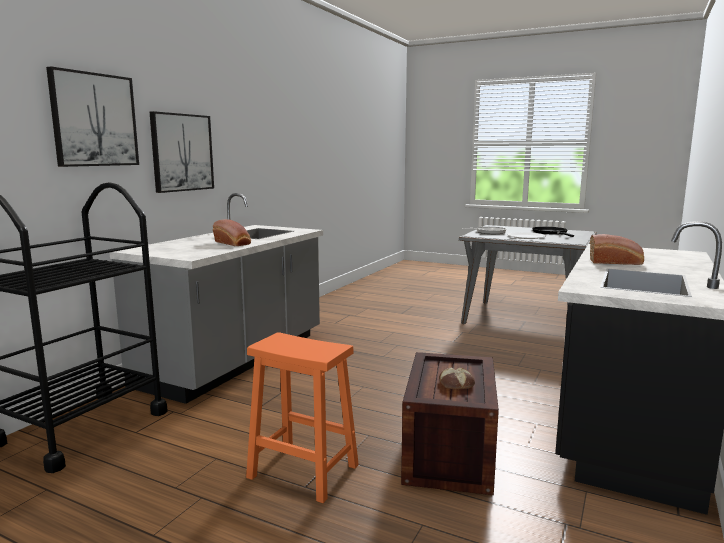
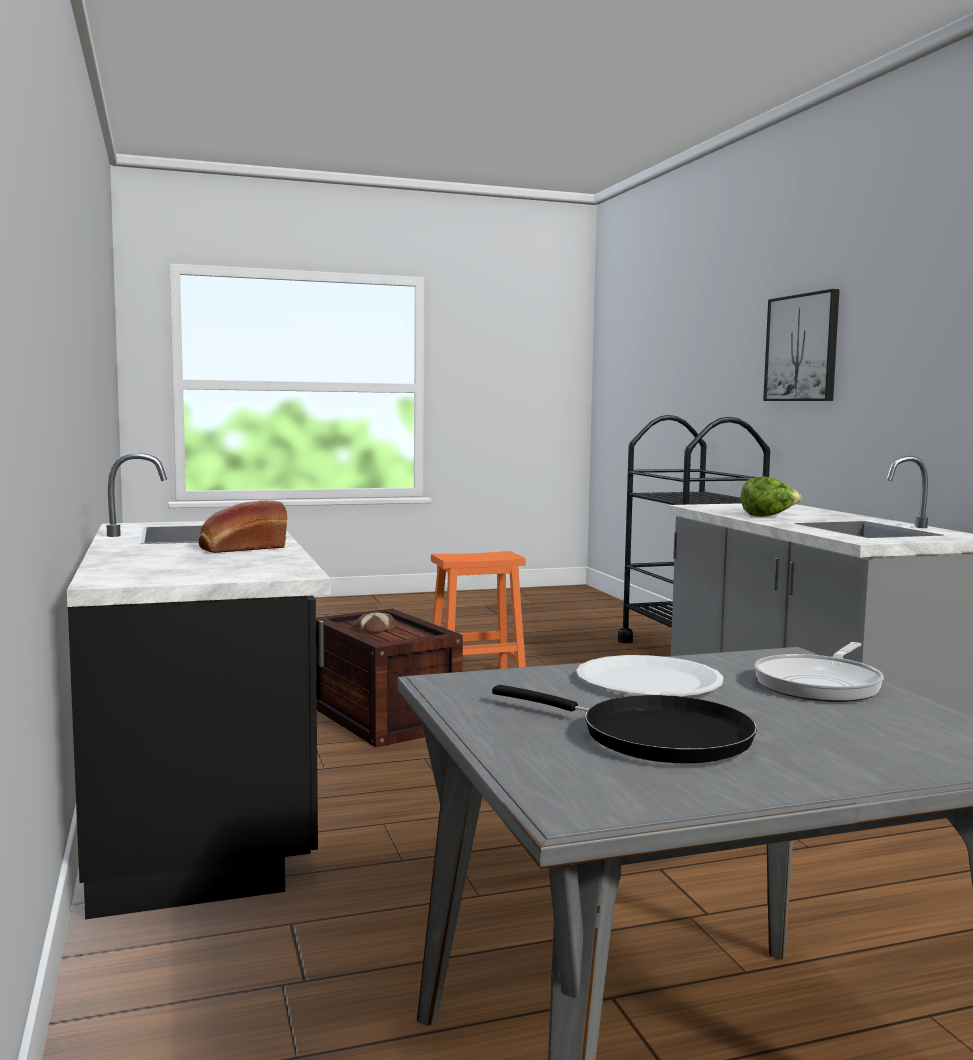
camera: 135 degrees right, 5 degrees down
picture [150,111,214,193] -> none
bread [213,219,251,246] -> lettuce [741,477,802,517]

